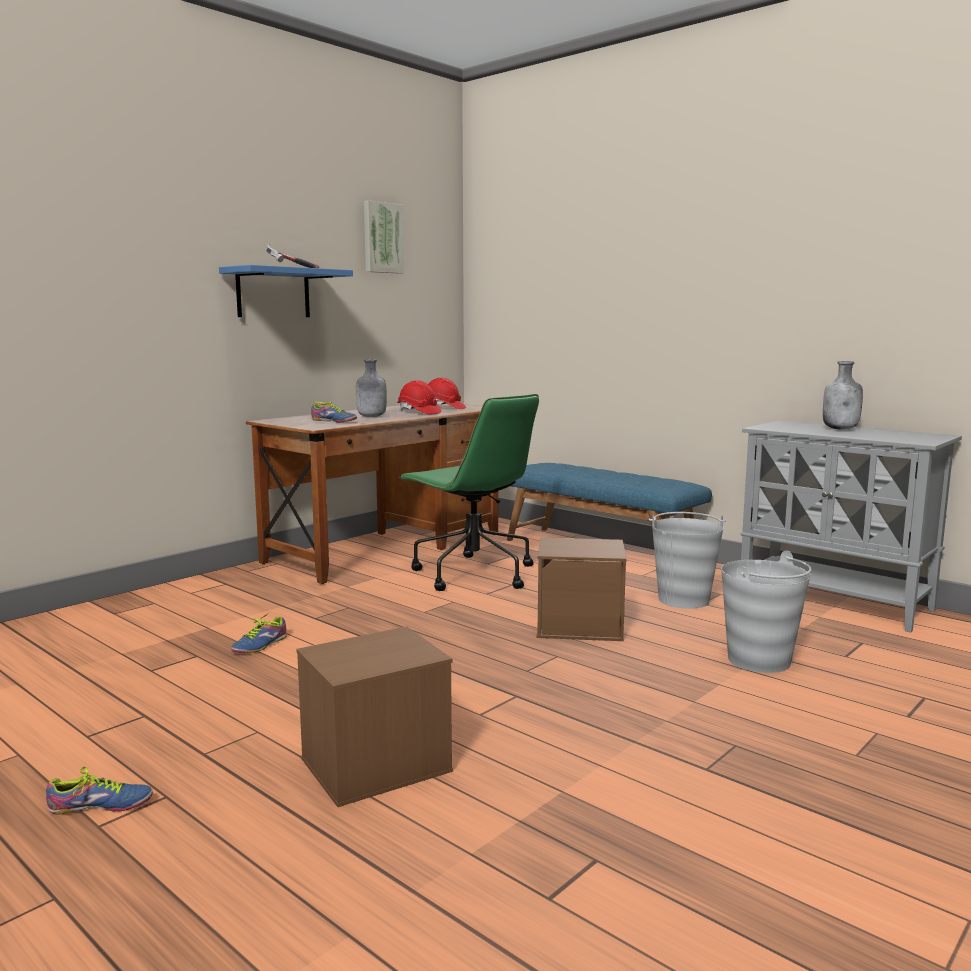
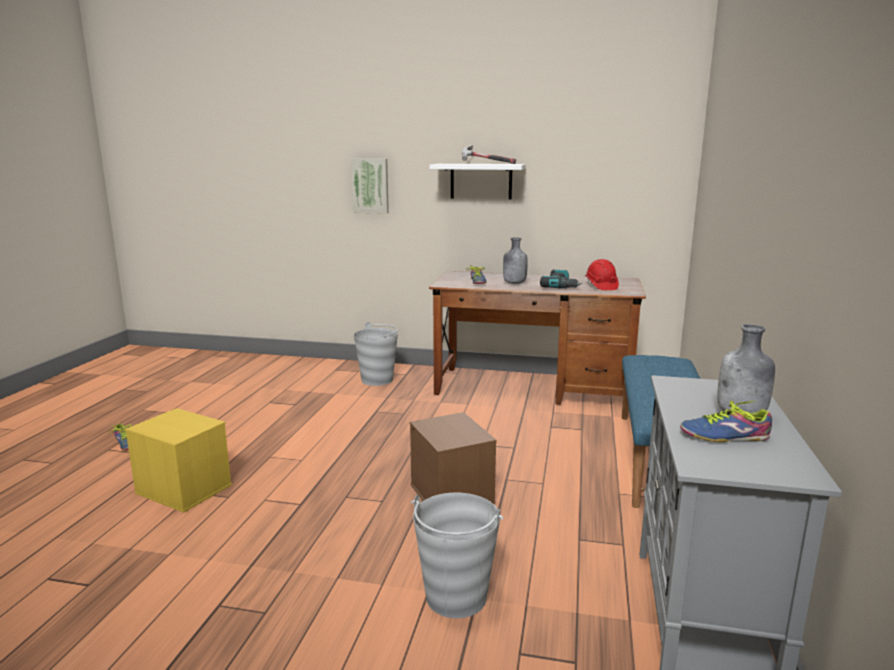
camera: 60 degrees right, 5 degrees up
blue shelf [219,265,353,317] -> white shelf [430,164,526,200]
shoe [231,612,287,653] -> shoe moved to [680,401,772,442]
brown storage box [296,626,453,807] -> yellow storage box [125,408,232,513]
picture [364,200,404,274] -> picture moved to [351,159,389,214]
red hard hat [397,380,441,414] -> power drill [540,269,582,289]
green office chair [398,394,539,591] -> none
grey bucket [648,512,726,609] -> grey bucket moved to [354,322,398,386]

